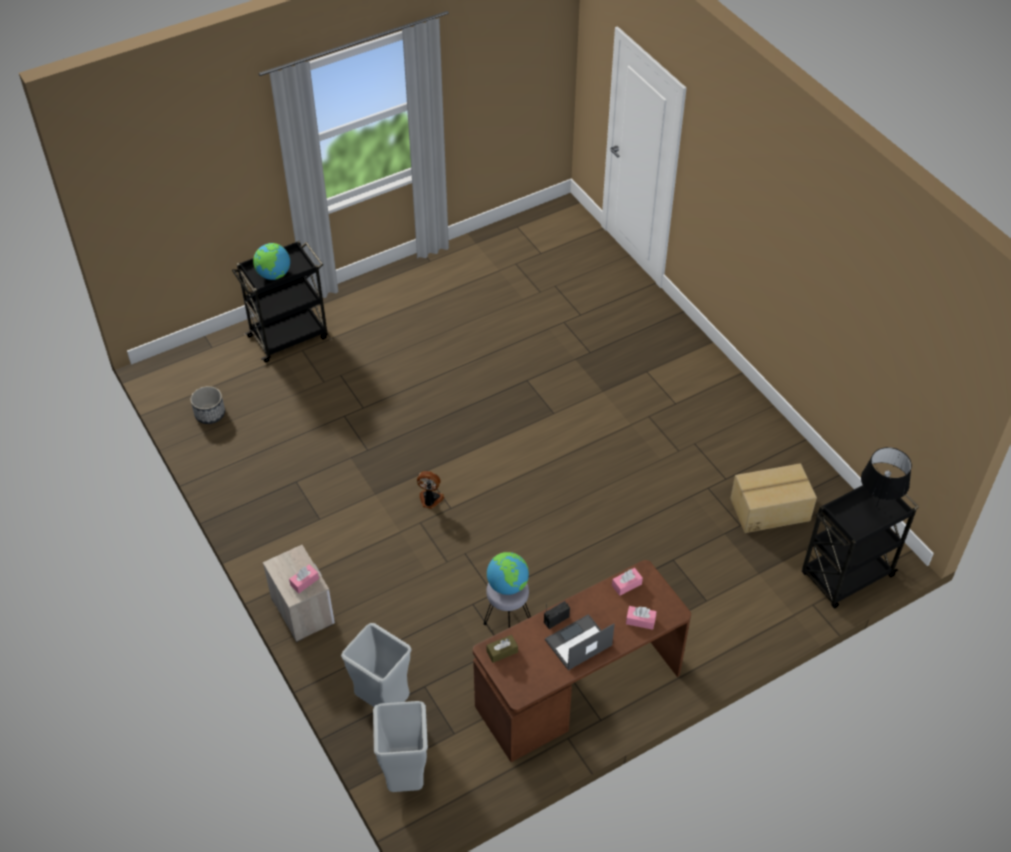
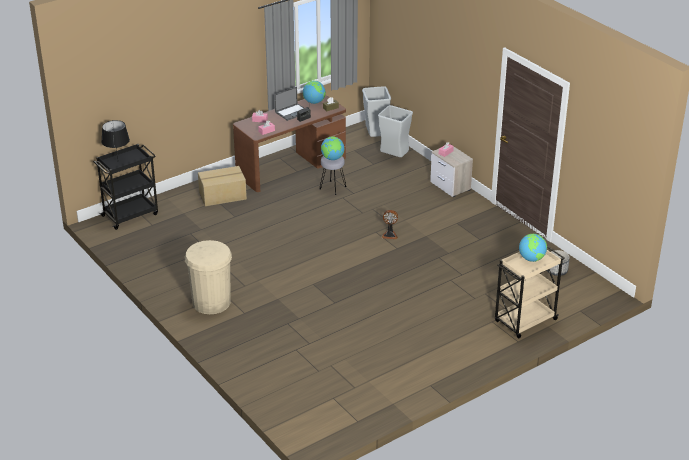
camera: 175 degrees right, 15 degrees down
black cart [232,241,328,363] -> beige cart [495,246,565,338]
cardboard box [730,463,817,533] -> cardboard box moved to [198,166,247,206]
none -> beige trash can [185,240,232,314]
none -> globe [303,81,326,104]

